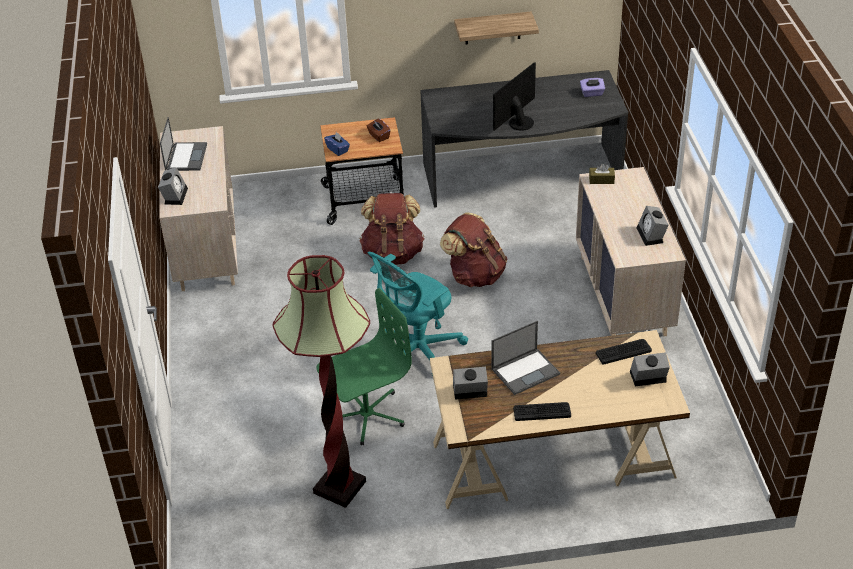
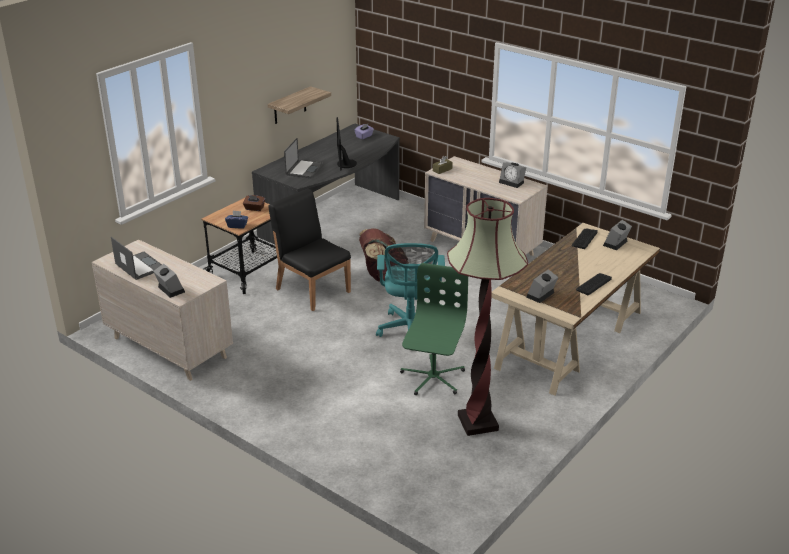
camera: 45 degrees left, 10 degrees down
brown backpack [359,193,425,265] -> black chair [269,189,351,311]
laptop [492,321,560,395] -> laptop moved to [284,138,323,178]

